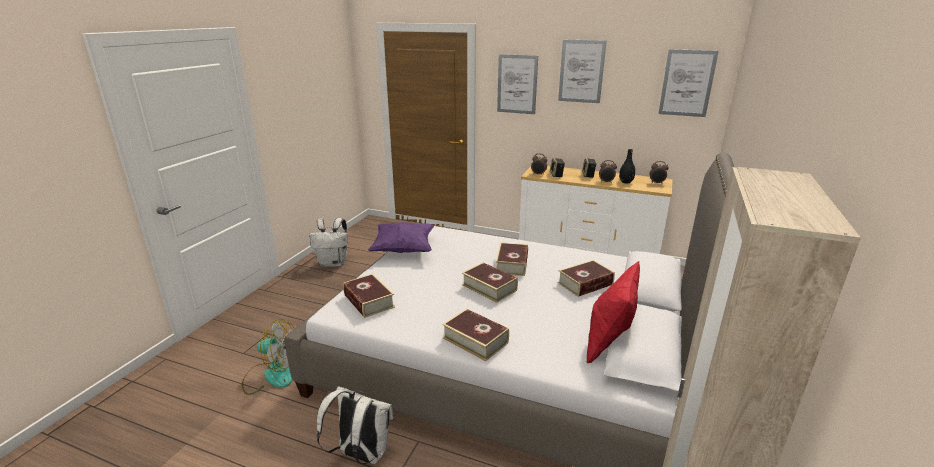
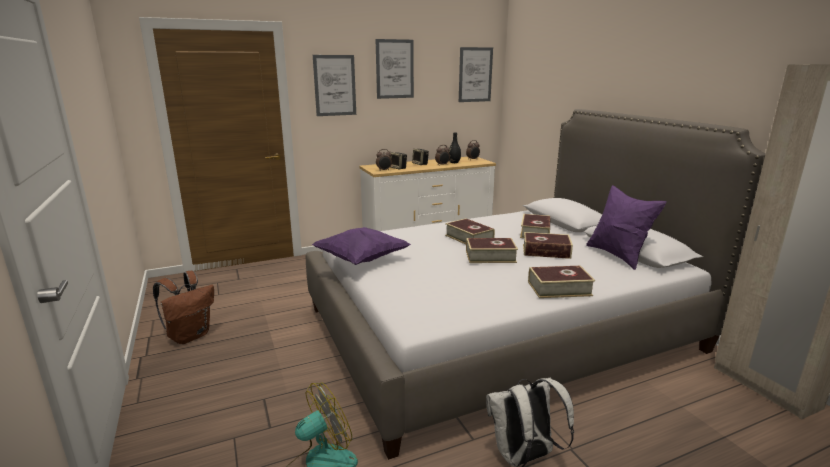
camera: 45 degrees left, 5 degrees down
white backpack [309,218,348,267] -> brown backpack [153,271,214,344]
book [343,274,395,318] -> book moved to [523,232,573,259]
red pillow [587,261,640,364] -> purple pillow [586,185,667,270]

